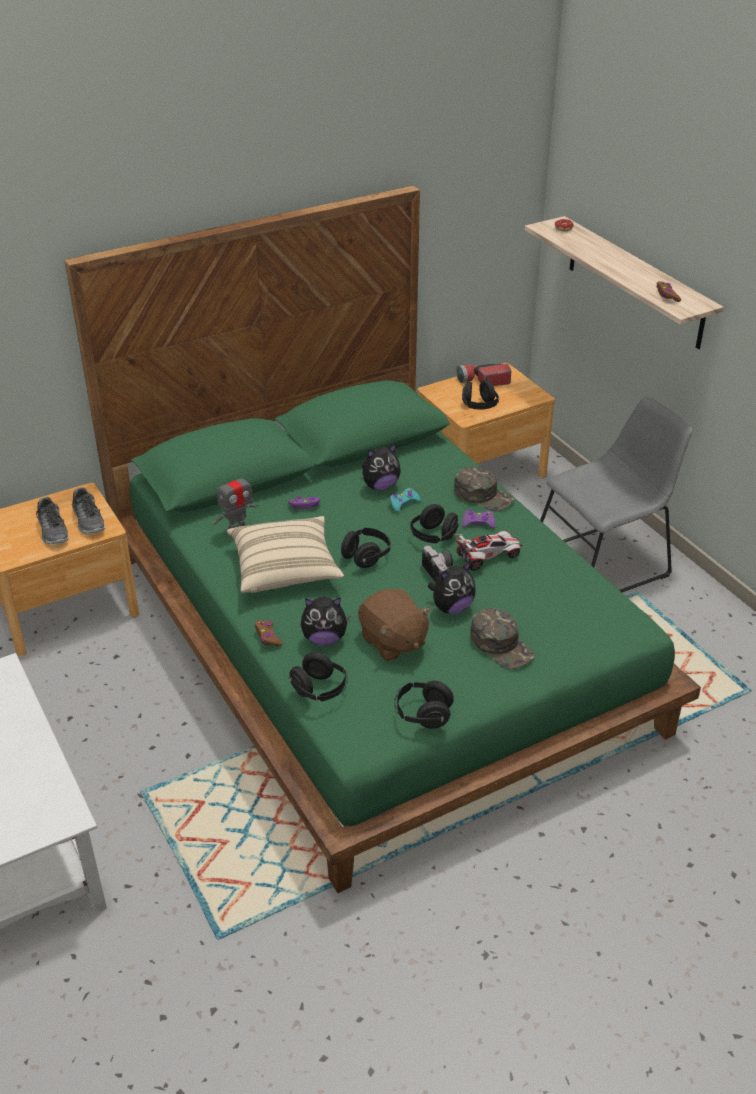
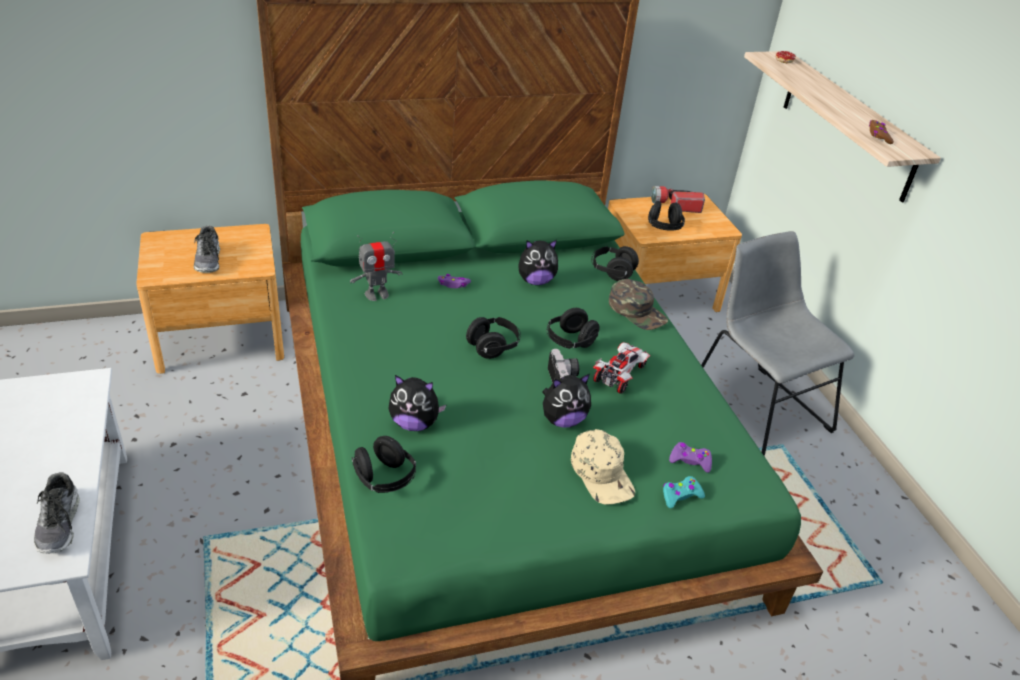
camera: 10 degrees right, 0 degrees up
shoe [72,487,105,535] -> shoe moved to [34,472,80,553]
beige pillow [227,516,344,593] -> none
brown game controller [255,620,282,647] -> none
brown plush toy [358,589,431,661] -> none
turquoise game controller [390,488,421,512] -> turquoise game controller moved to [663,476,705,508]
black headphones [394,681,454,729] -> black headphones moved to [591,246,639,281]
toy car [454,531,523,571] -> toy car turned 45 degrees counterclockwise [593,342,650,394]
purple game controller [462,510,496,528] -> purple game controller moved to [669,442,712,473]
green cap [470,608,534,669] -> beige cap [571,429,635,505]
grey chair [540,396,693,592] -> grey chair turned 105 degrees counterclockwise [701,231,855,456]

